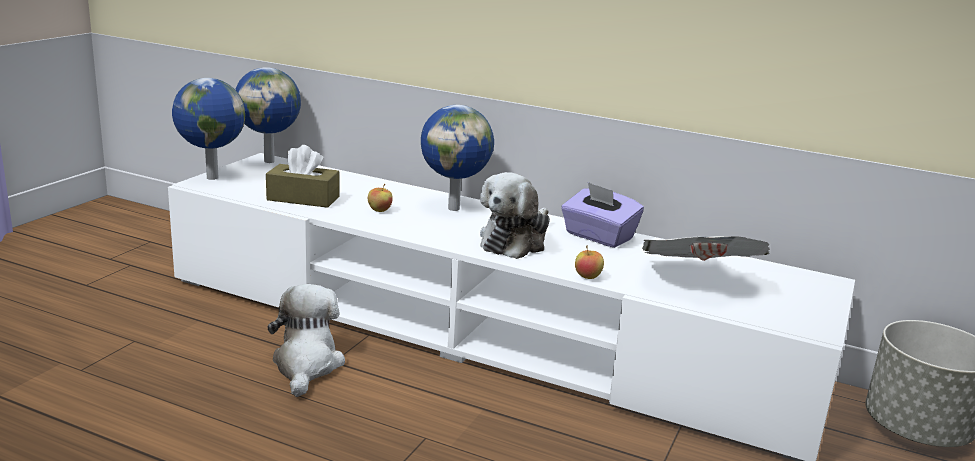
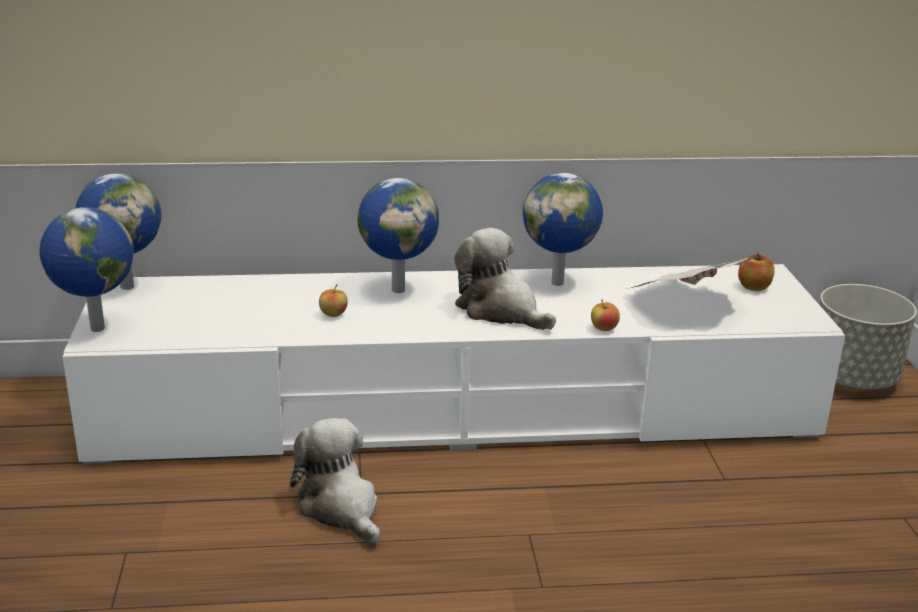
camera: 30 degrees left, 5 degrees up
brown tissue box [266,145,339,208] -> none
plush toy [480,172,550,259] -> plush toy turned 135 degrees clockwise [454,228,556,330]
purple tissue box [561,182,644,248] -> globe [523,173,603,286]
none -> apple [738,253,775,291]

